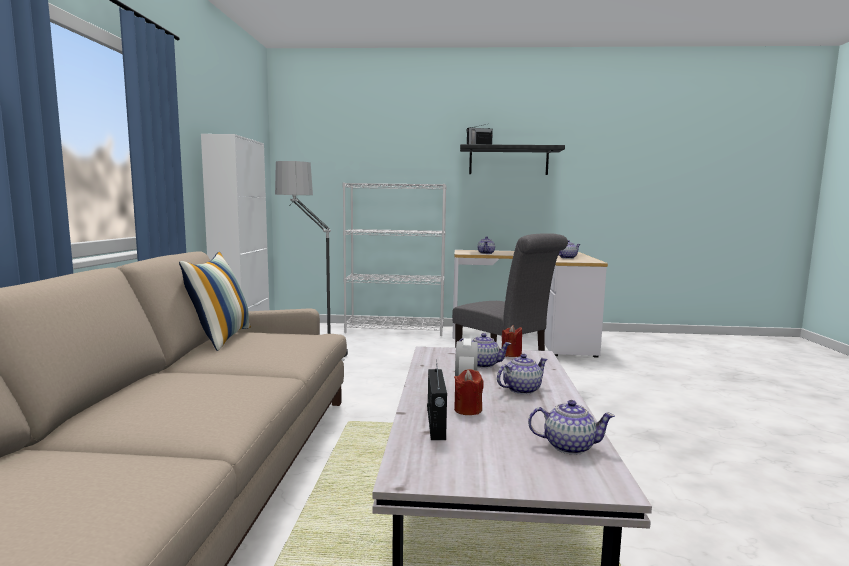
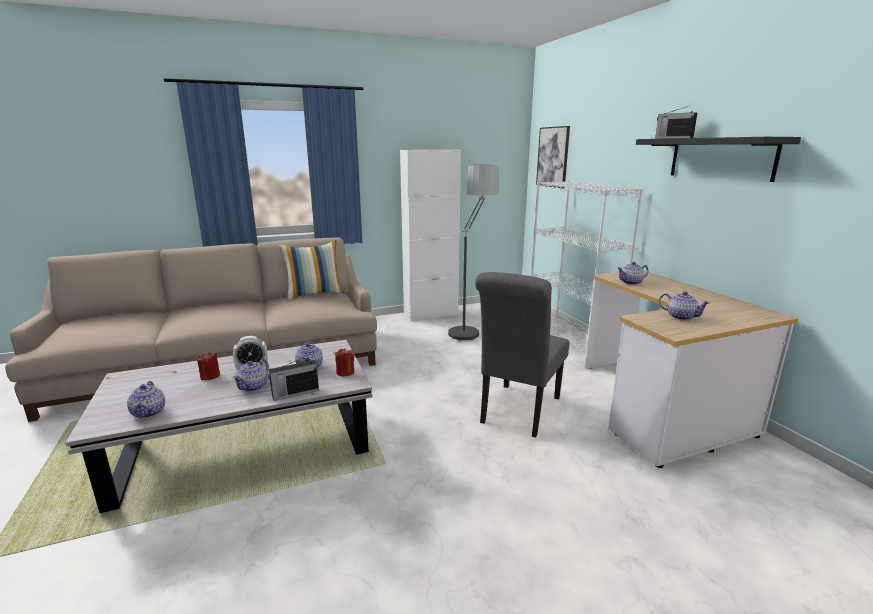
camera: 65 degrees right, 10 degrees up
radio [427,360,447,440] -> radio moved to [267,355,319,401]
teapot [497,354,548,395] -> teapot turned 75 degrees clockwise [233,359,269,392]
none -> picture [536,126,570,188]

